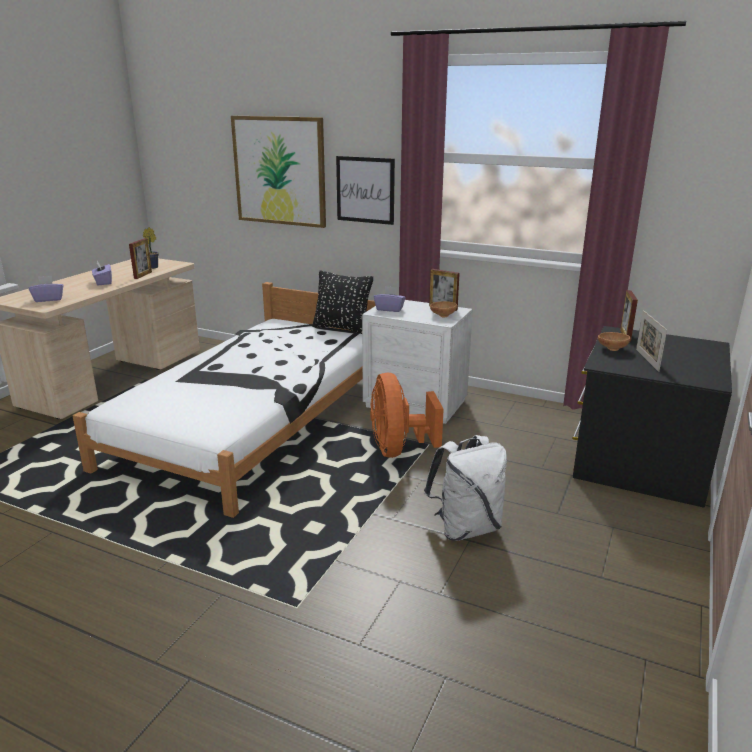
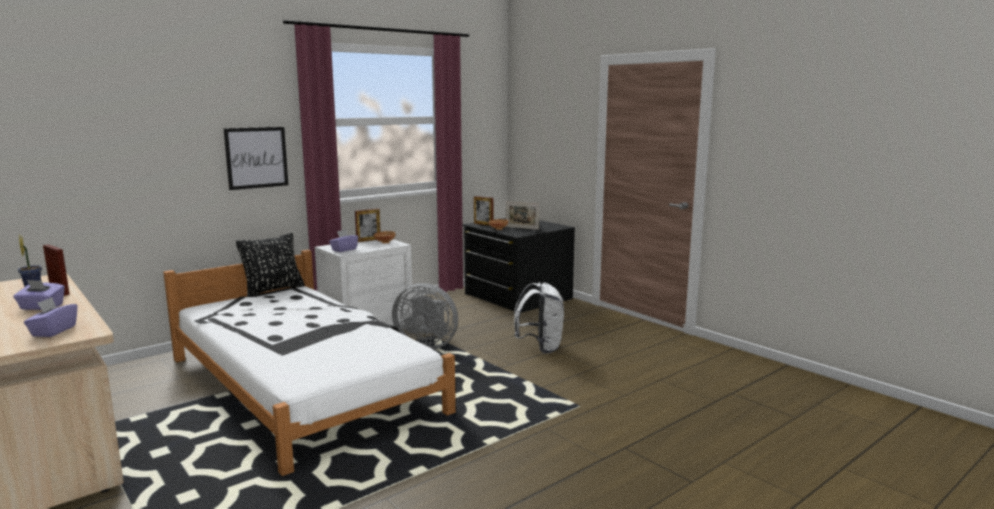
camera: 65 degrees left, 10 degrees down
picture [231,116,326,228] -> none
orange fan [370,373,444,458] -> grey fan [392,283,458,350]

